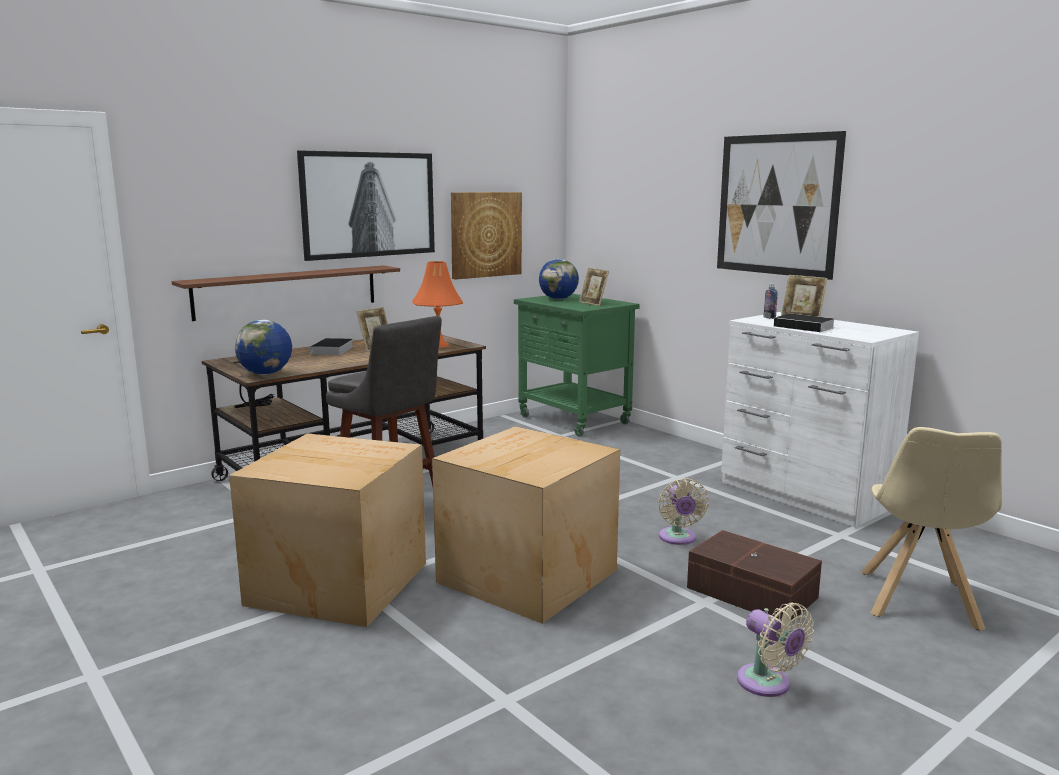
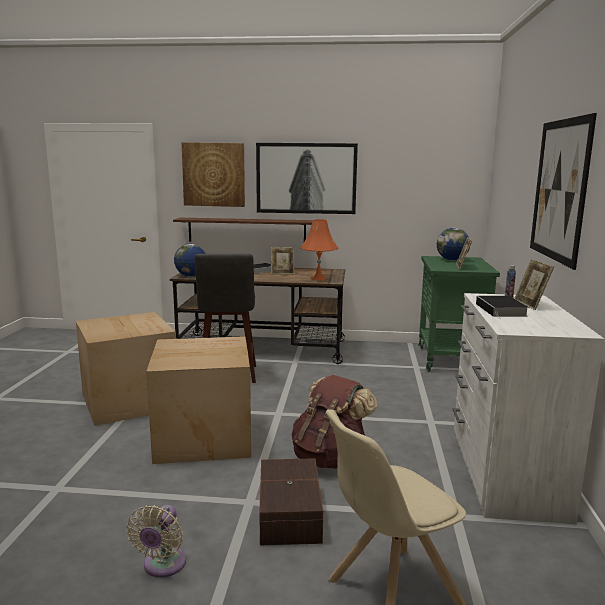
camera: 45 degrees right, 0 degrees up
picture [451,192,522,279] -> picture moved to [182,142,245,207]
beige fan [658,478,709,545] -> brown backpack [292,375,377,469]

